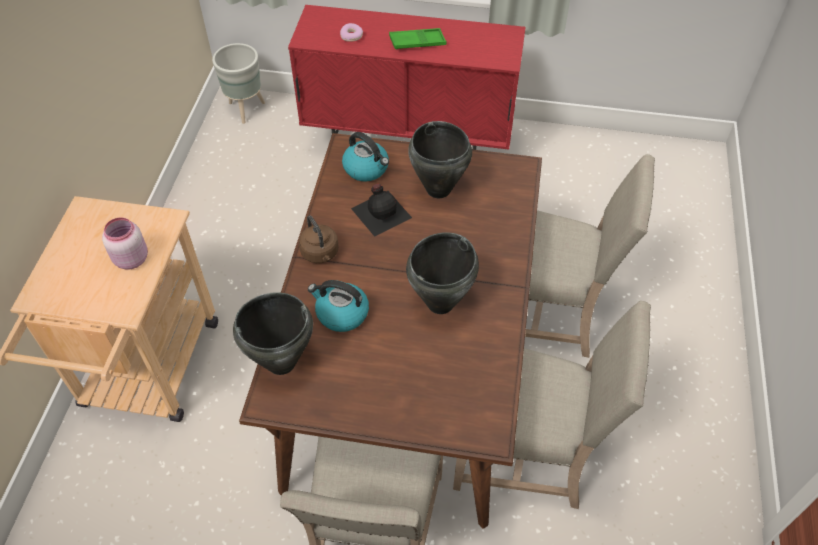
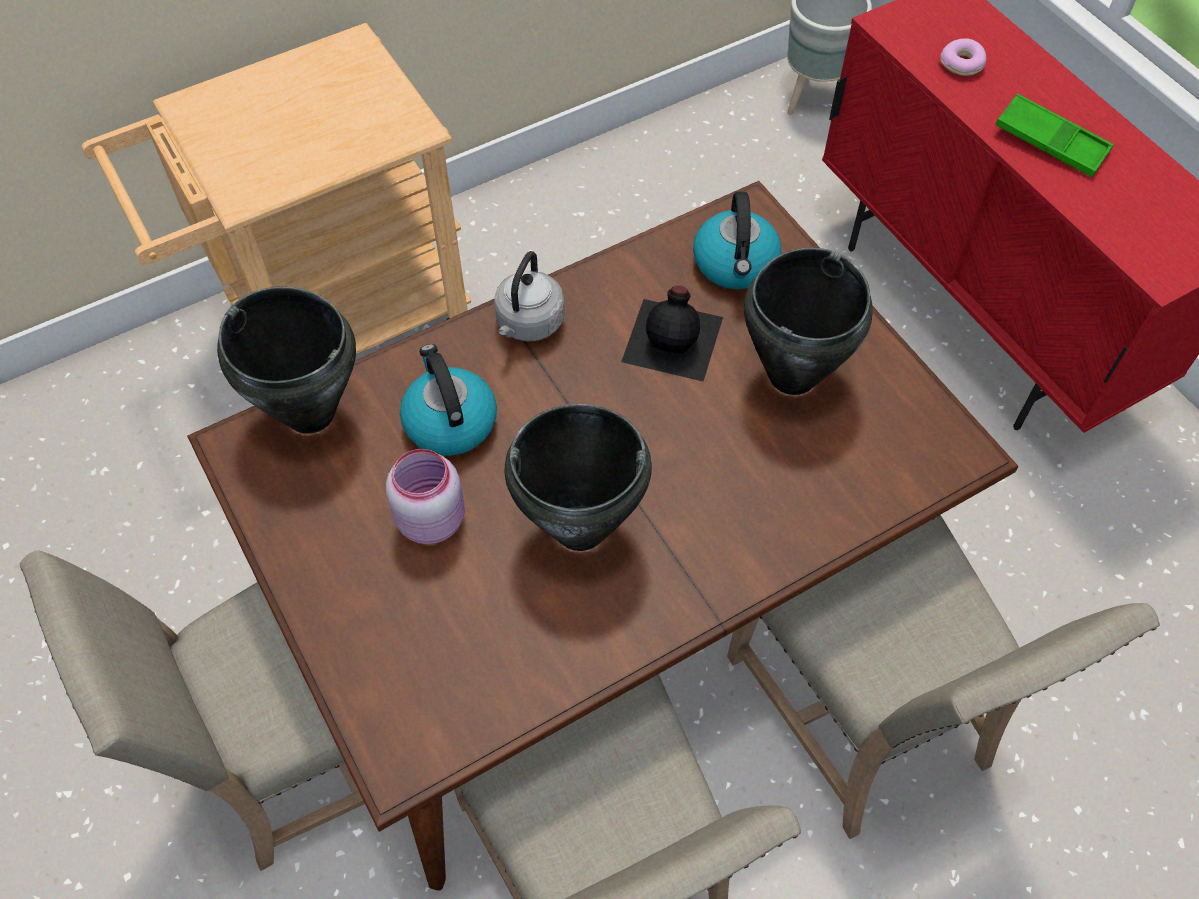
camera: 50 degrees right, 5 degrees up
pink jar [102,217,148,269] -> pink jar moved to [386,449,465,544]
brown kettle [299,215,338,263] -> grey kettle [494,251,565,342]

